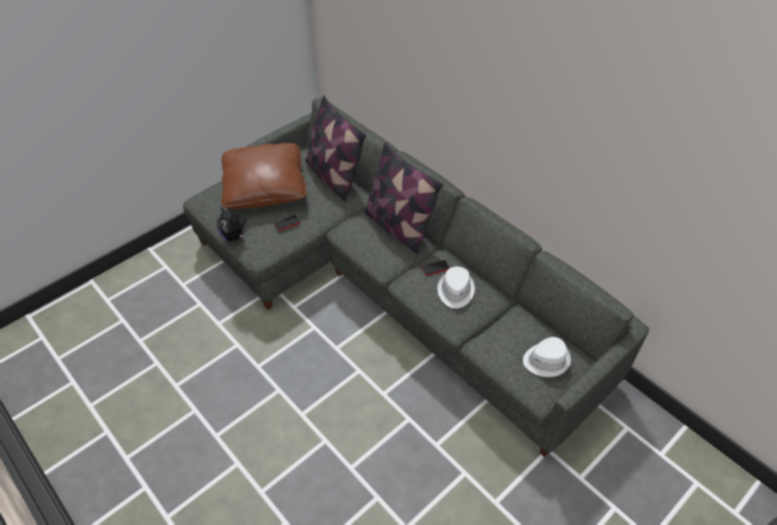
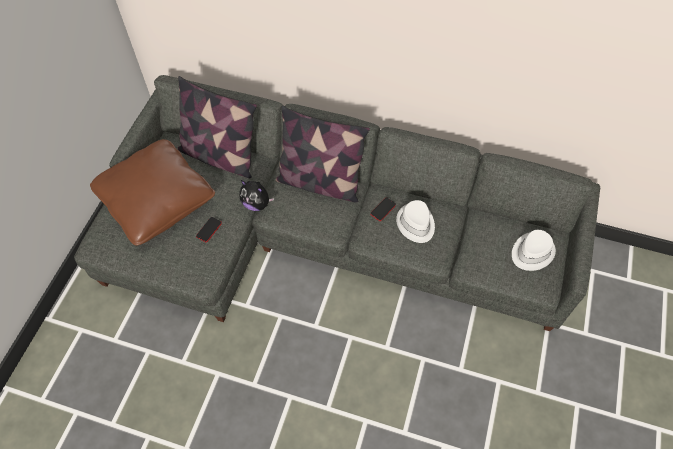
camera: 30 degrees left, 10 degrees up
plush toy [217,207,245,242] -> plush toy moved to [239,180,274,211]

